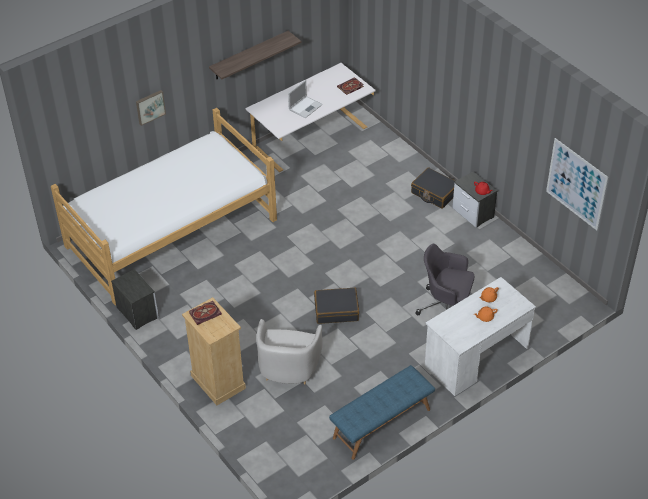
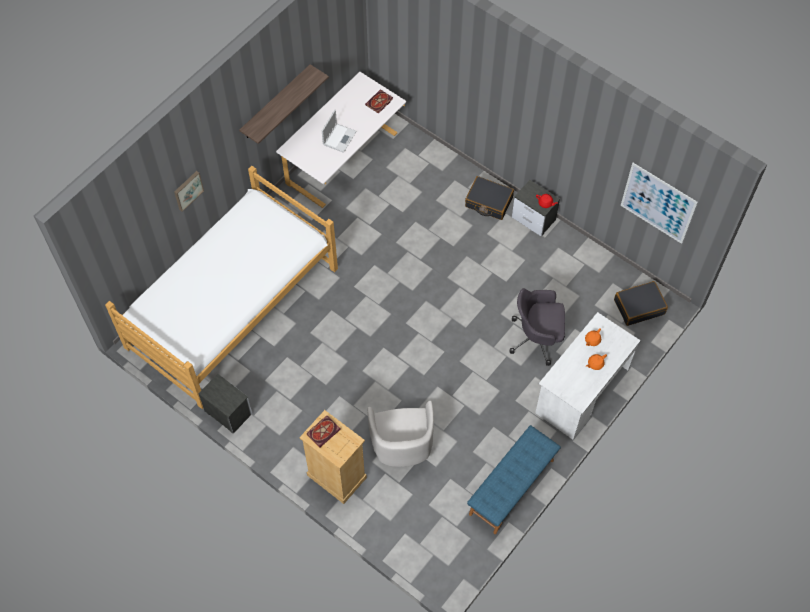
camera: 15 degrees left, 15 degrees up
black suitcase [314,288,359,324] -> black suitcase moved to [614,281,668,326]

